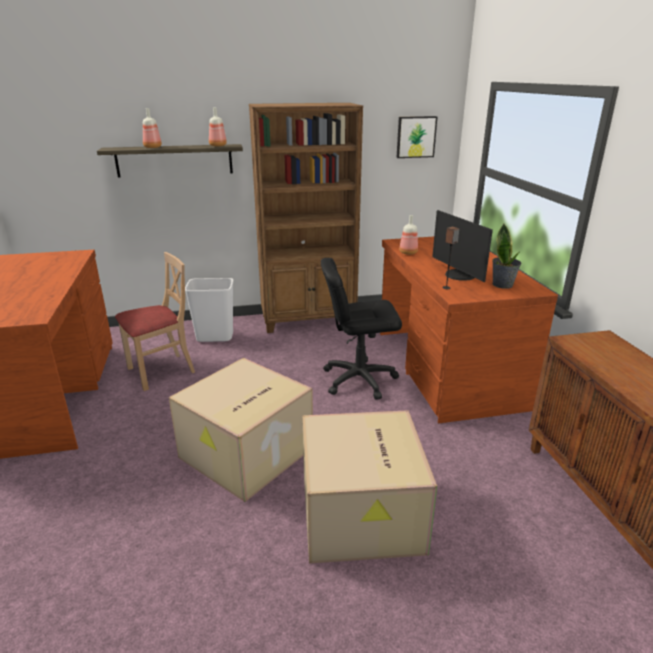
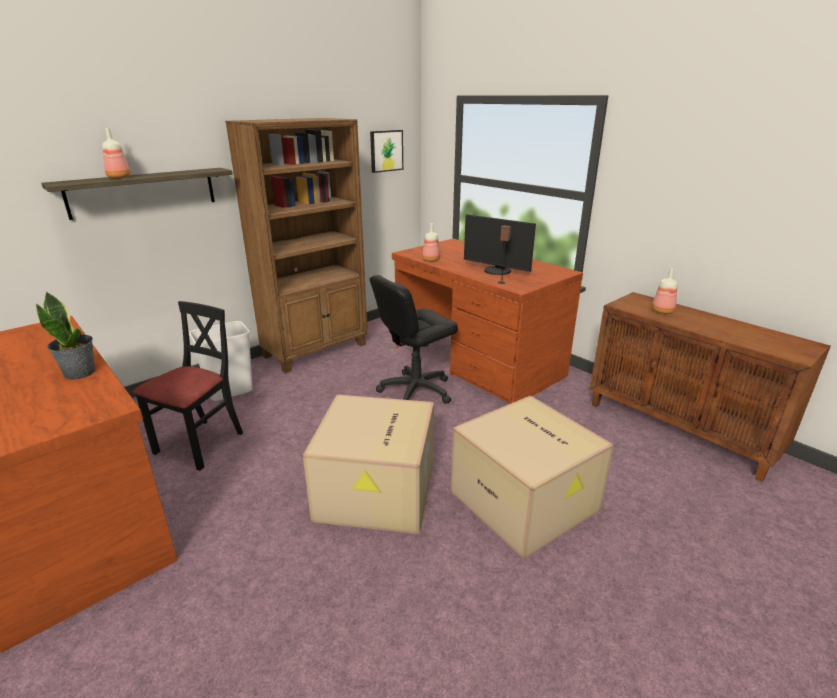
camera: 30 degrees left, 0 degrees up
beige chair [115,252,195,391] -> black chair [132,301,243,471]
bottle [209,107,227,147] -> bottle moved to [652,268,677,314]
potted plant [492,224,522,289] -> potted plant moved to [36,291,95,380]

